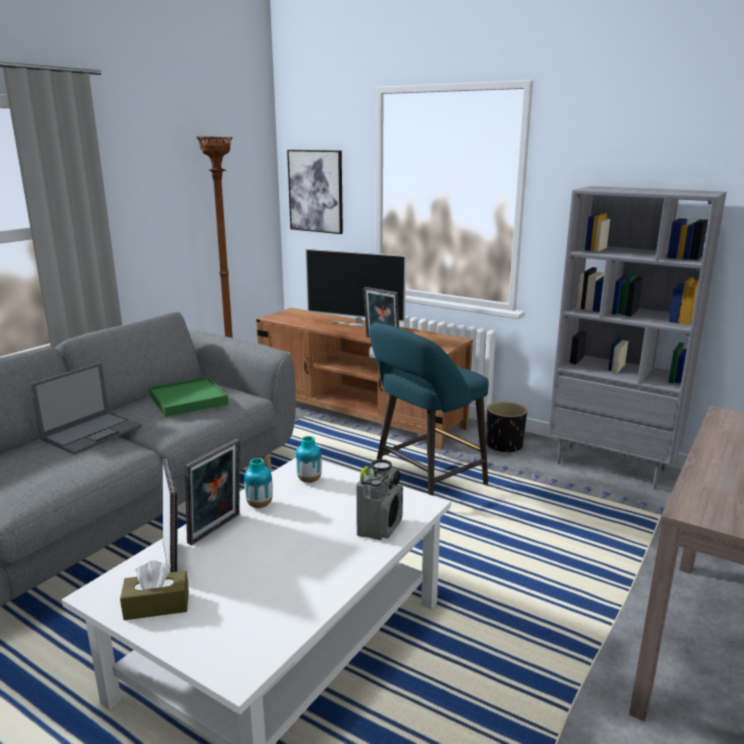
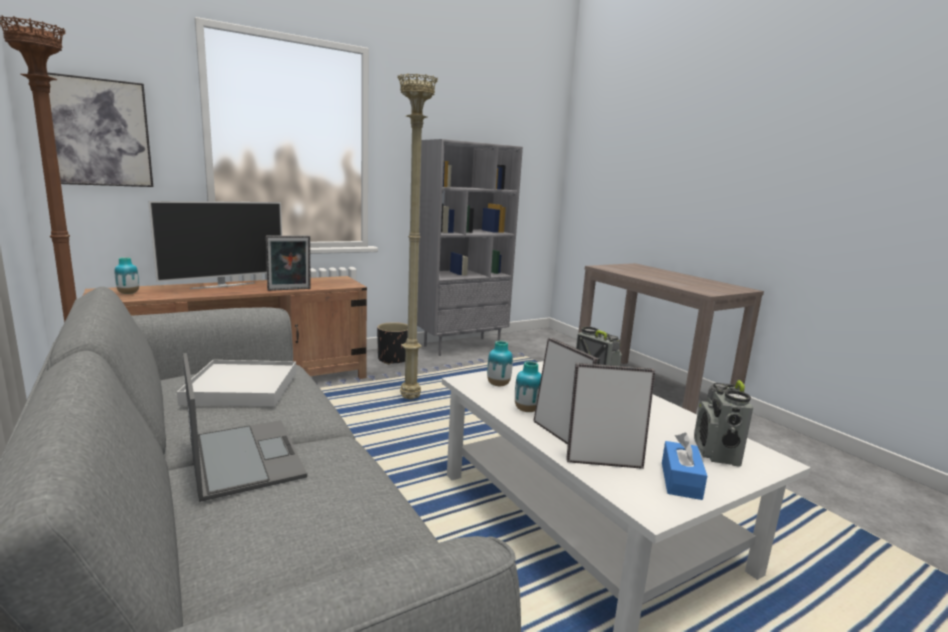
camera: 65 degrees left, 5 degrees down
brown tissue box [120,560,189,620] -> blue tissue box [662,432,707,500]
green tray [149,377,228,417] -> white tray [177,360,296,406]
turquoise stool [370,323,488,496] -> beige floor lamp [397,73,438,400]
none -> vase [115,257,139,294]
none -> radio [694,380,753,467]

